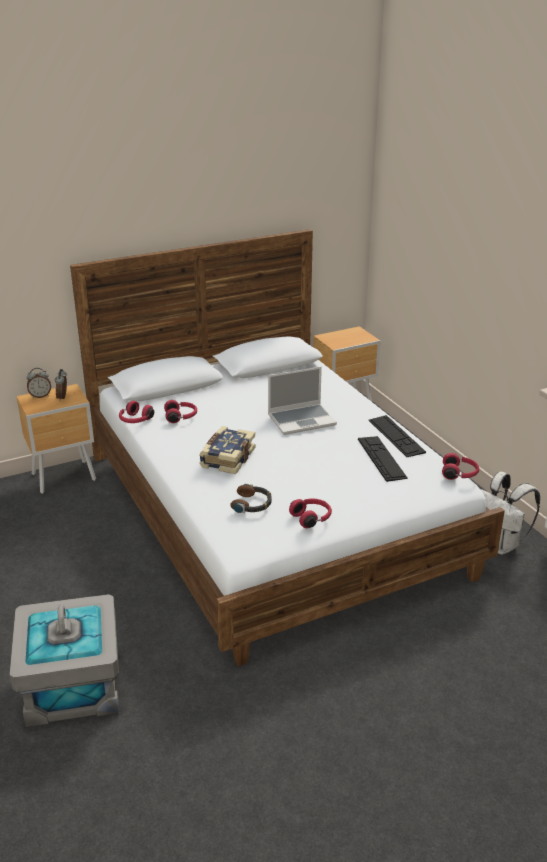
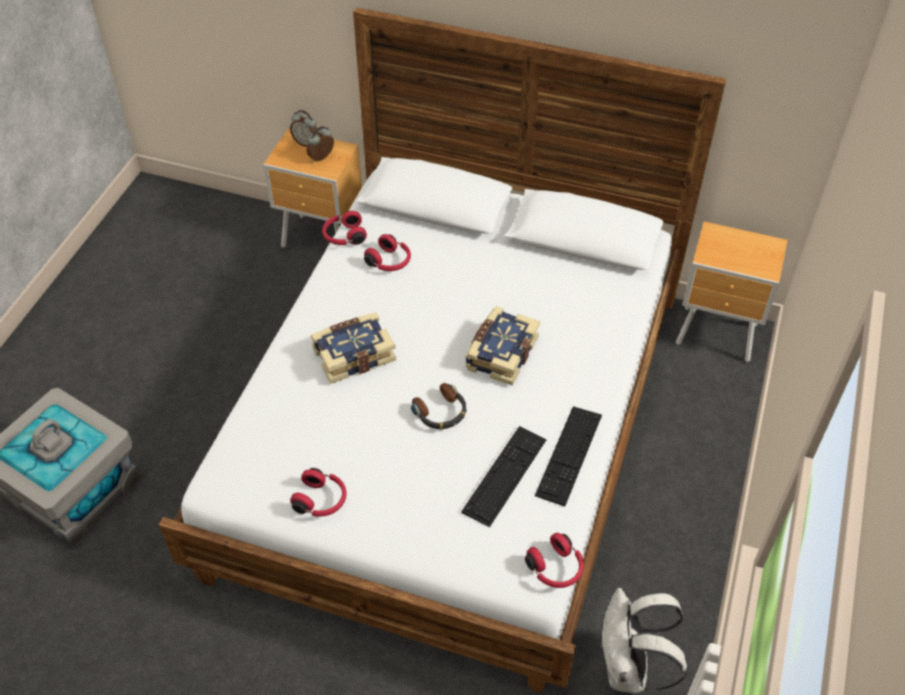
camera: 45 degrees right, 20 degrees up
headphones [230,484,272,513] -> headphones moved to [411,383,467,430]
laptop [268,367,337,435] -> book [465,306,540,386]

